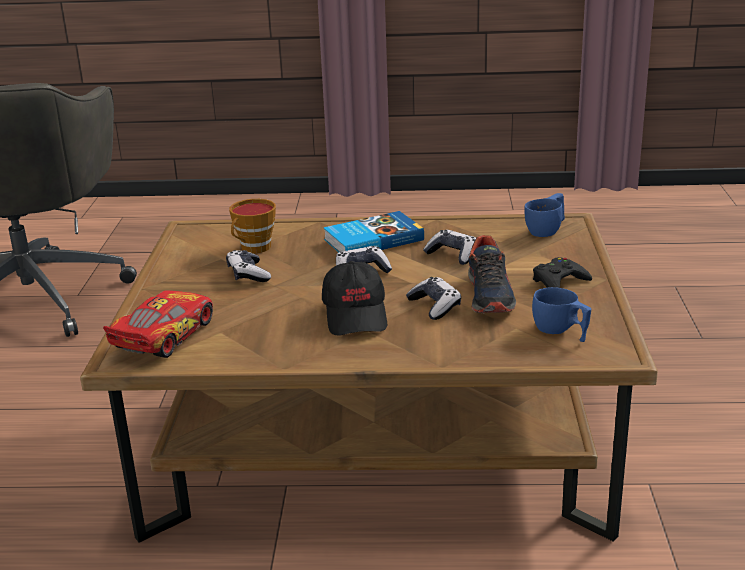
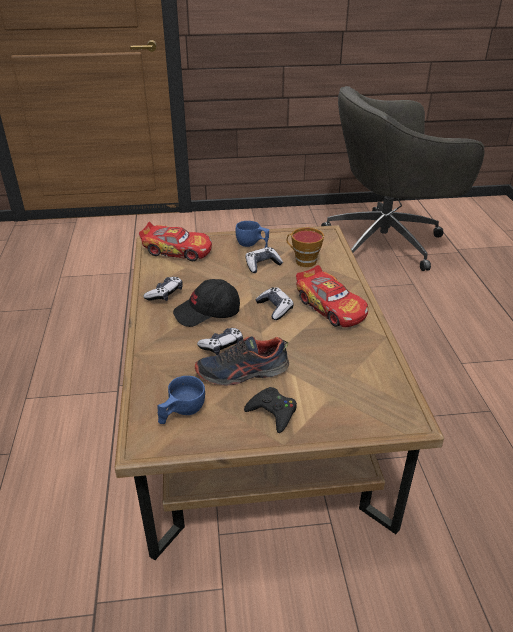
camera: 80 degrees right, 10 degrees up
book [324,211,424,252] -> toy car [296,265,368,327]
game controller [423,230,476,265] -> game controller moved to [144,277,183,301]
blue cup [524,193,565,237] -> blue cup moved to [236,221,269,248]

